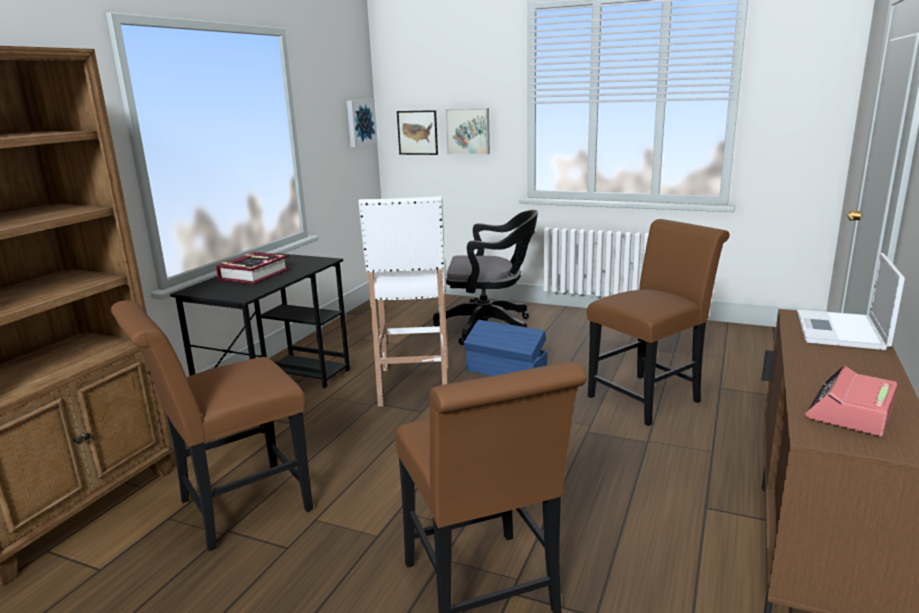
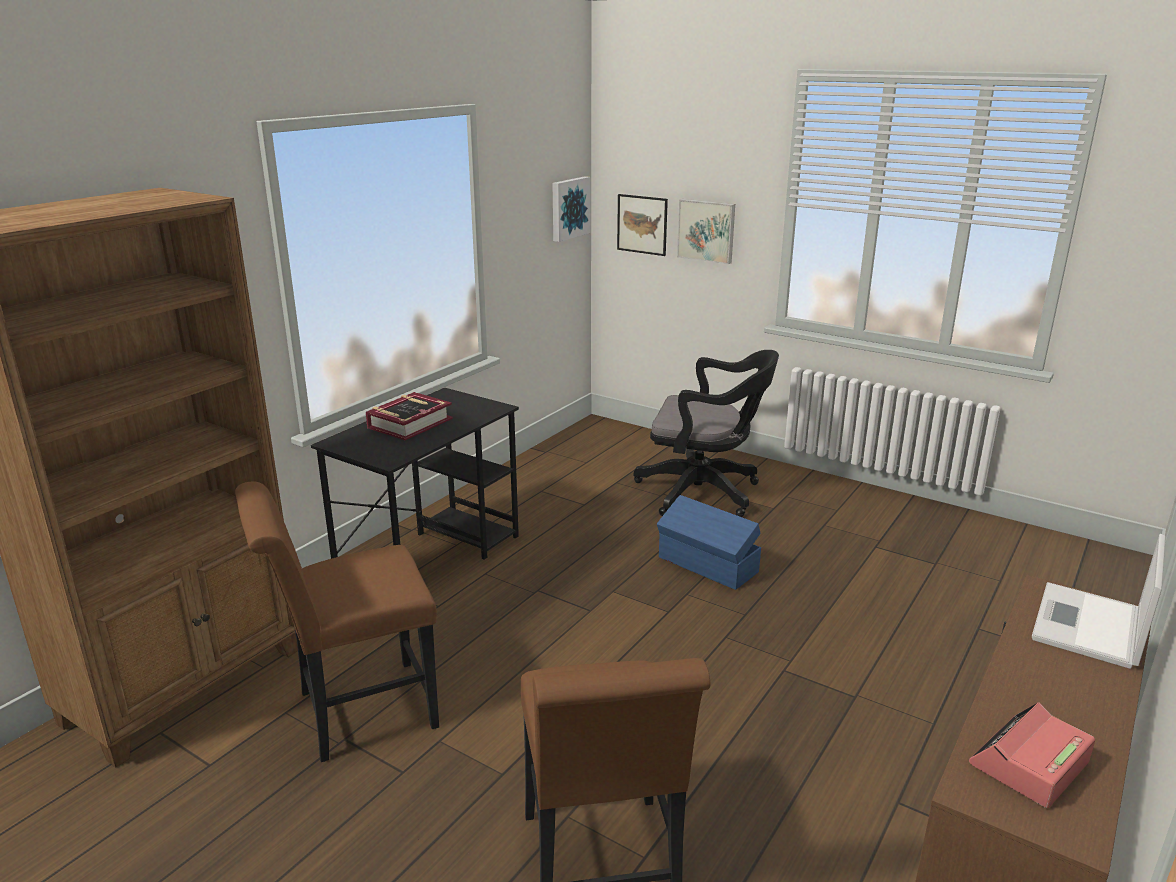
camera: 10 degrees right, 5 degrees up
white stool [359,196,448,406] -> none
brown chair [587,219,730,426] -> none

